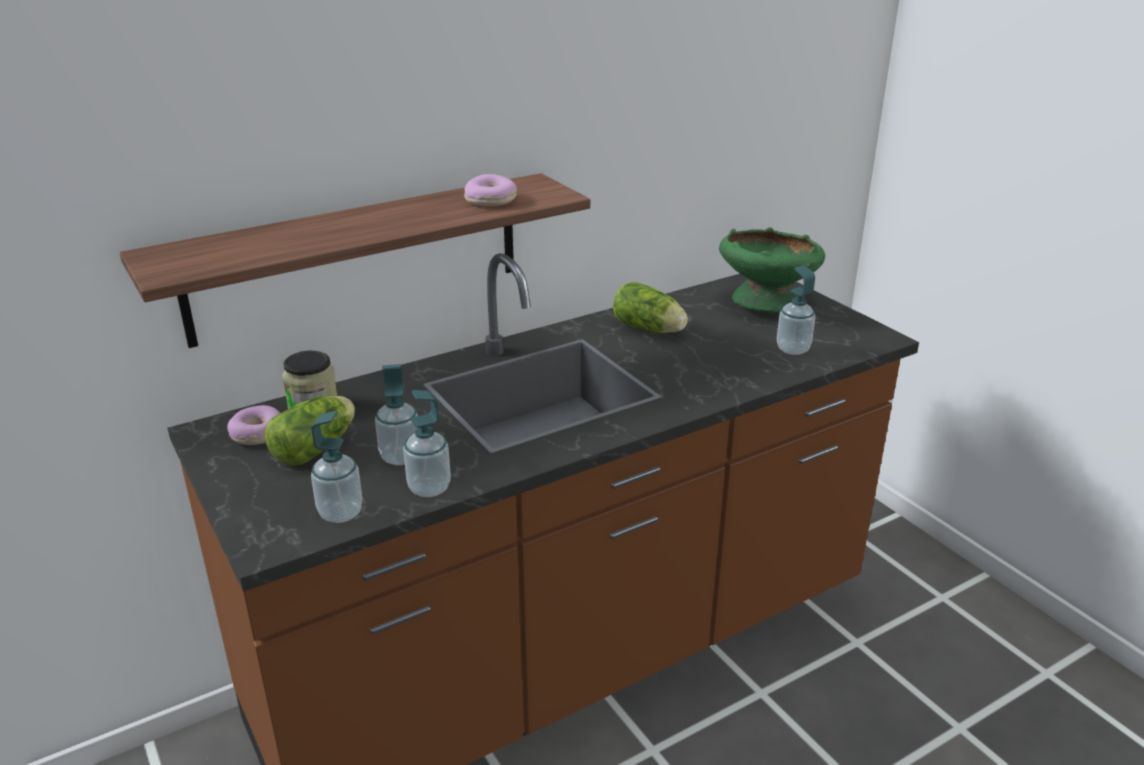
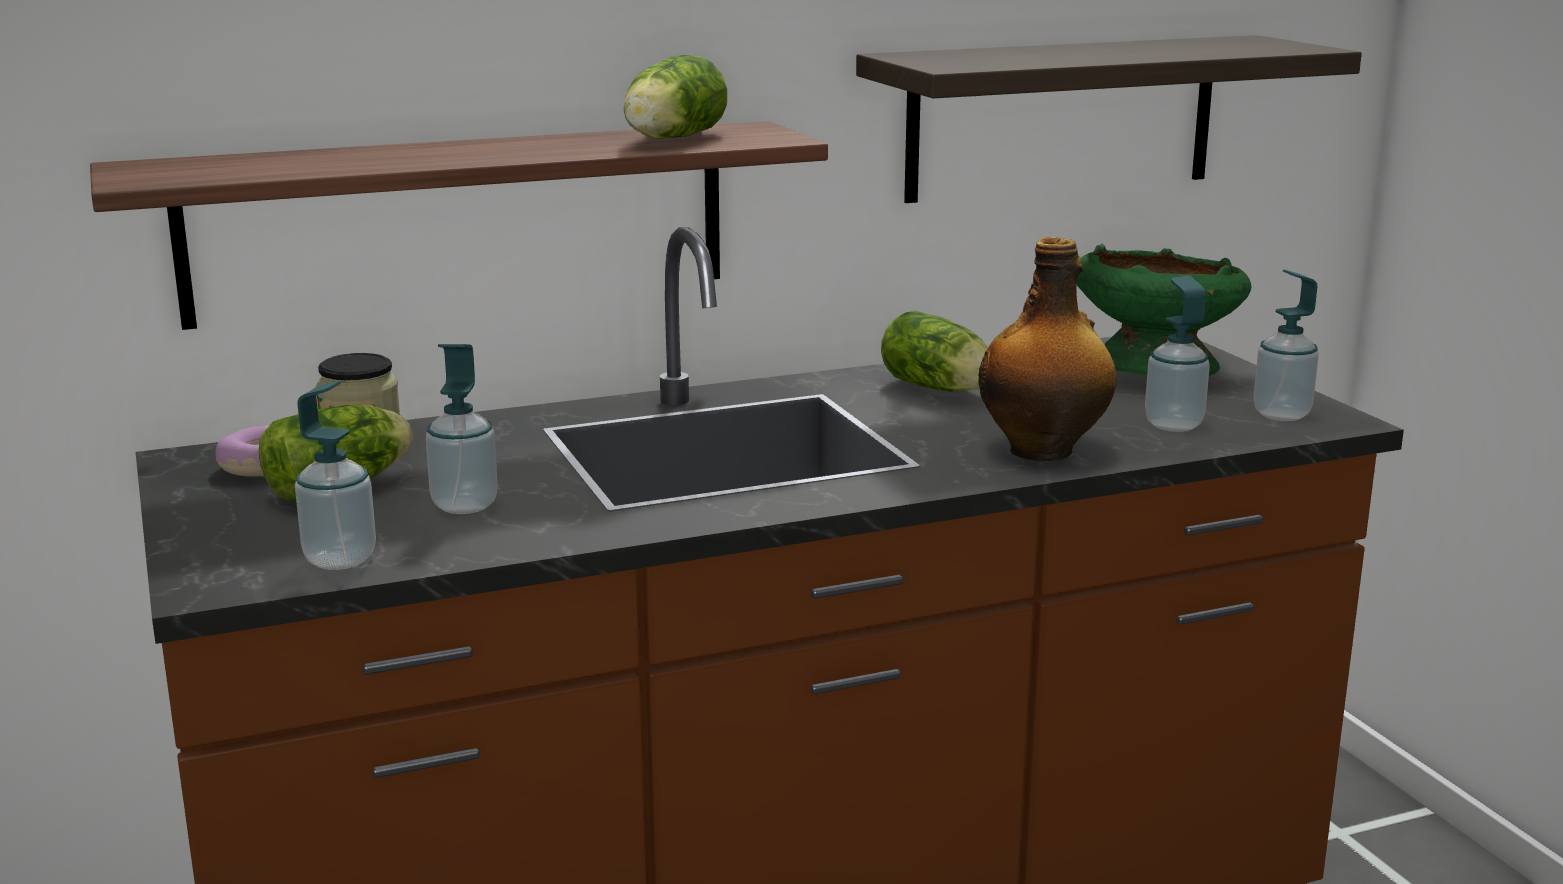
camera: 10 degrees right, 10 degrees down
soap dispenser [403,390,451,497] -> soap dispenser moved to [1253,269,1319,421]
donut [464,174,518,206] -> lettuce [623,55,727,139]
none -> shelf [856,35,1362,203]
none -> bottle [978,237,1116,461]

